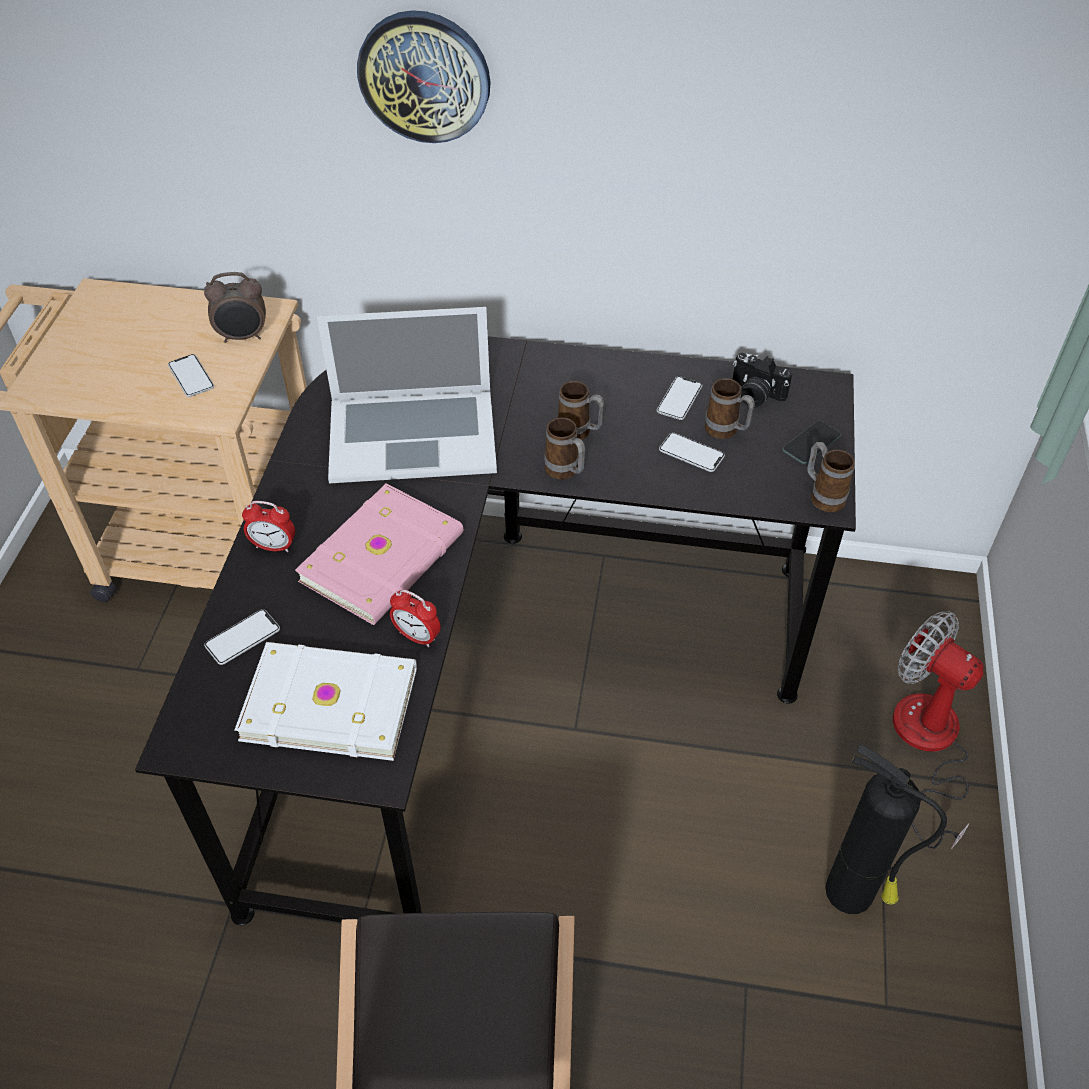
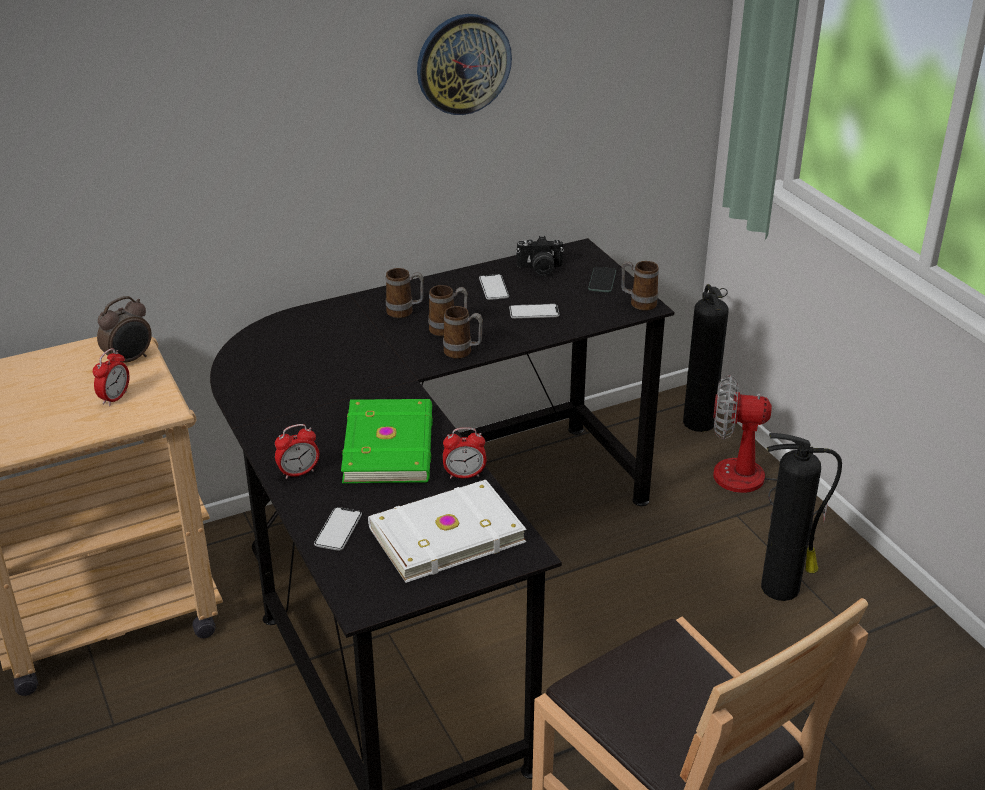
camera: 35 degrees left, 15 degrees down
phone [168,354,214,397] -> alarm clock [93,348,129,406]
pink book [295,483,463,625] -> green book [341,399,433,483]
laptop [317,307,497,483] -> none
wall clock [357,10,491,143] -> wall clock moved to [417,14,512,115]
mug [705,378,755,439] -> mug moved to [386,268,424,318]
none -> fire extinguisher [683,284,728,432]

